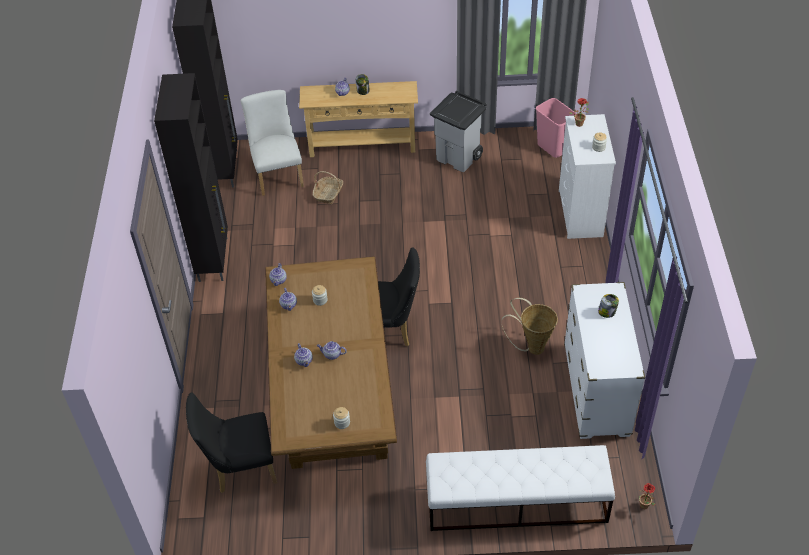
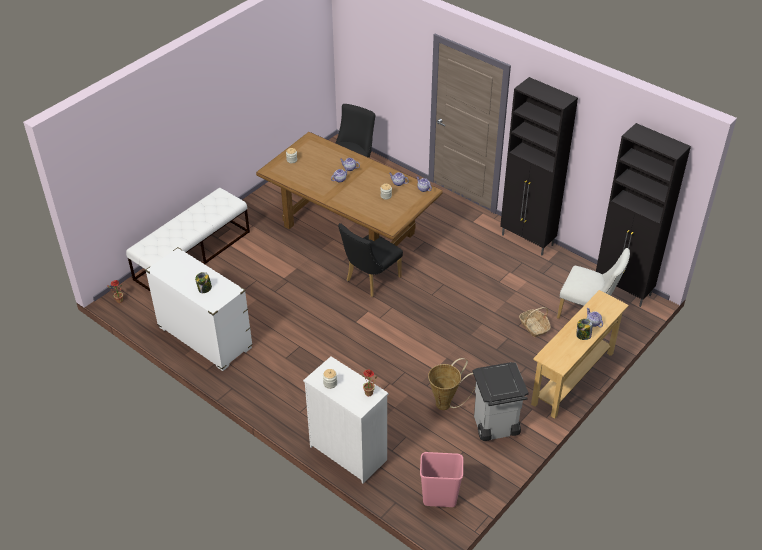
camera: 130 degrees right, 5 degrees down
basket [501,298,558,355] -> basket moved to [428,358,475,410]

